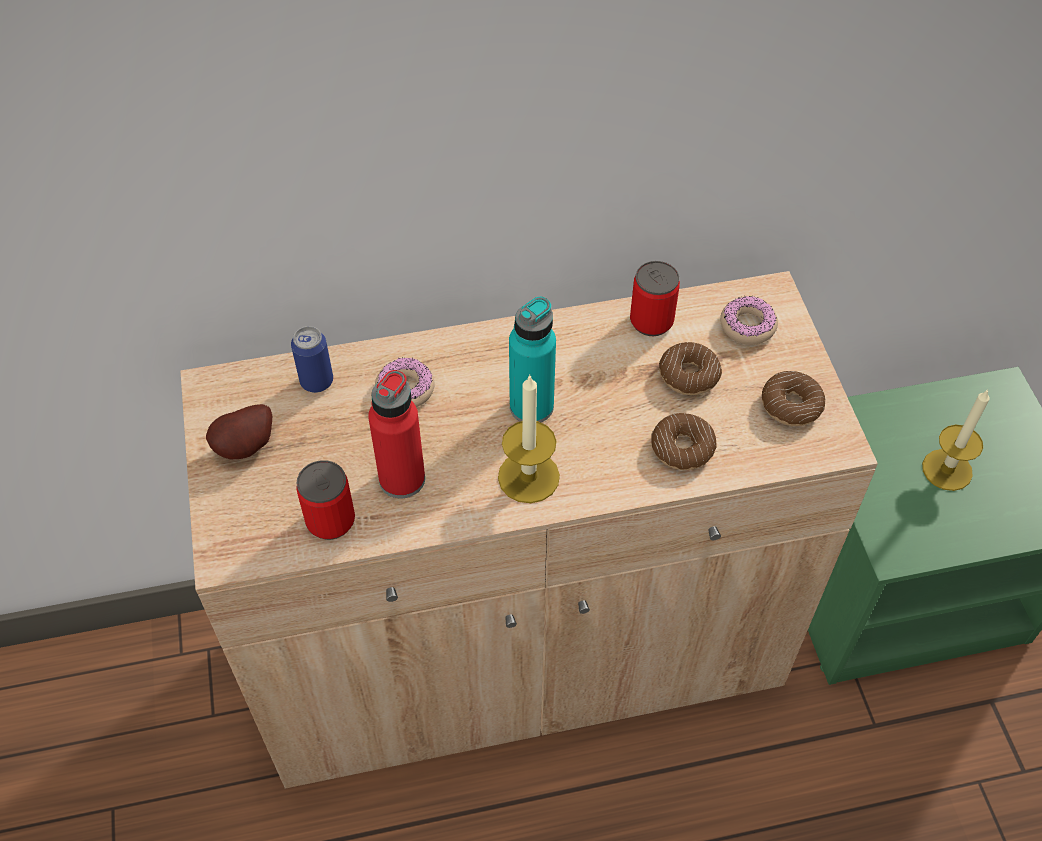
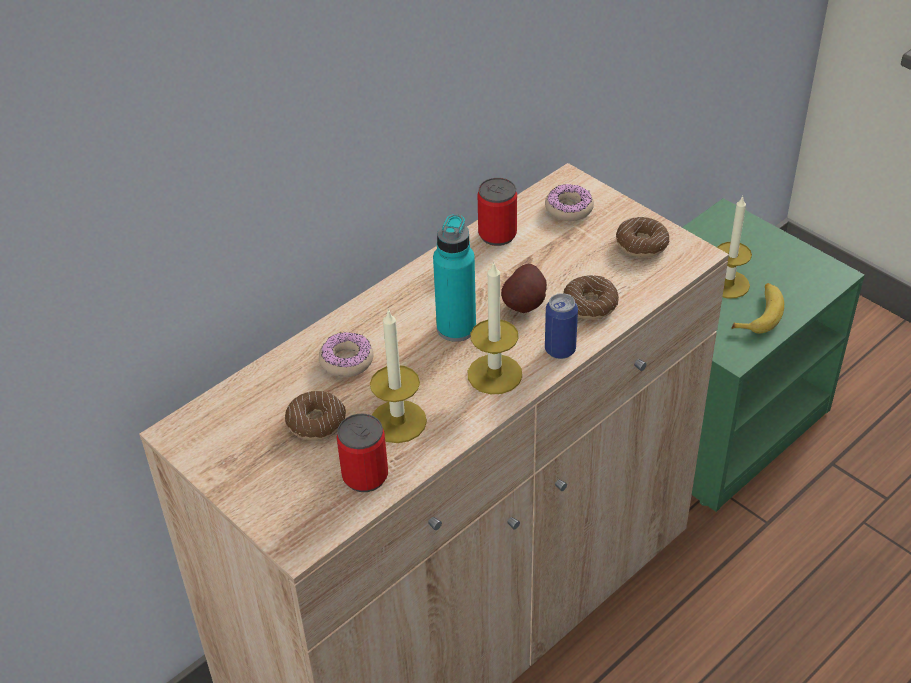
camera: 30 degrees left, 10 degrees down
potato [206,404,272,459] -> potato moved to [501,264,547,313]
can [291,326,333,393] -> can moved to [545,293,578,359]
red bottle [368,370,425,499] -> candle [370,308,427,443]
donut [659,342,722,395] -> donut moved to [285,391,346,441]
none -> banana [732,283,784,334]

